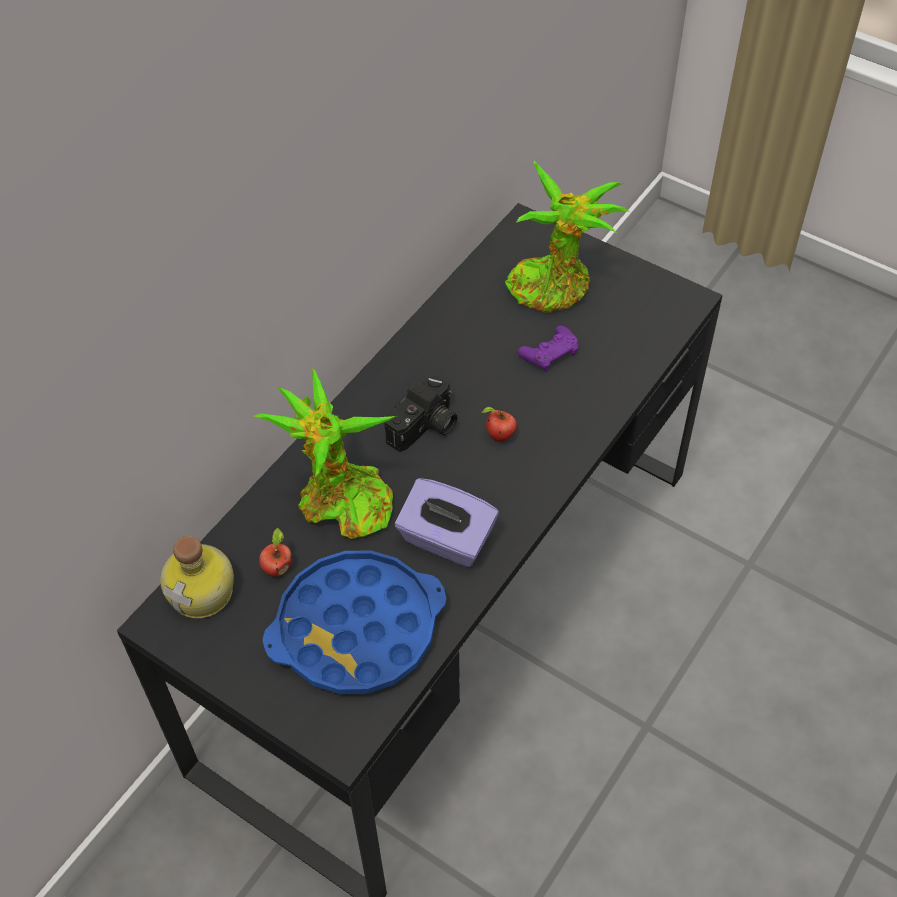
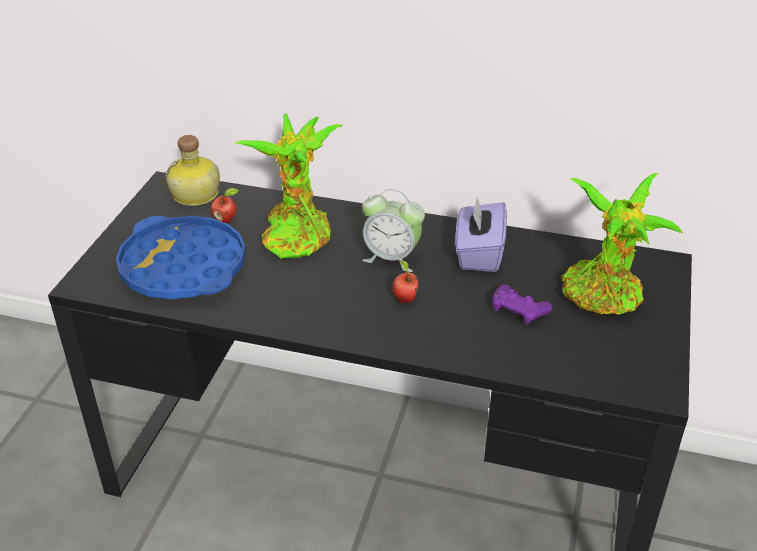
camera: 70 degrees right, 15 degrees down
camera [384,374,457,452] -> alarm clock [362,189,425,272]
purple tissue box [395,478,499,567] -> purple tissue box moved to [455,197,507,272]

